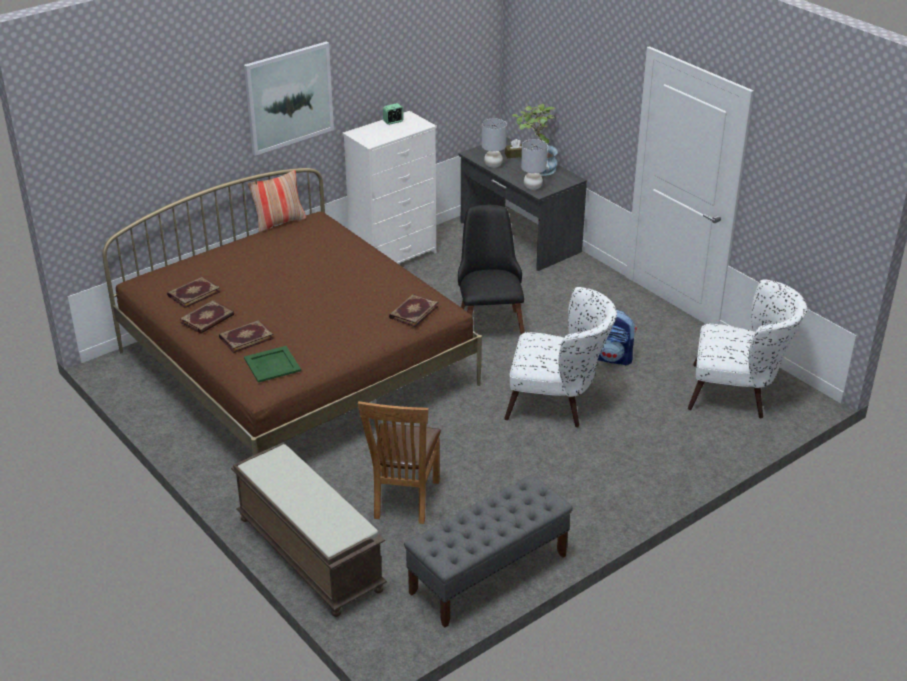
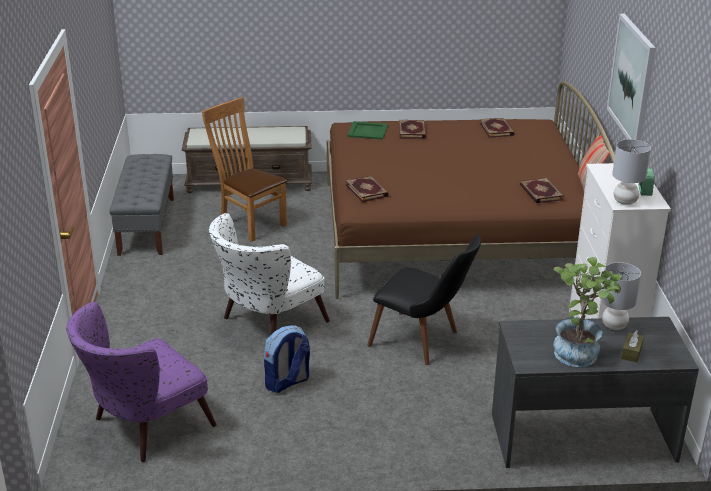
camera: 125 degrees right, 5 degrees down
book [180,300,234,334] -> book moved to [520,178,564,203]
grey table lamp [521,139,547,190] -> grey table lamp moved to [612,139,651,205]
white armchair [688,280,807,418] -> purple armchair [66,302,217,462]

